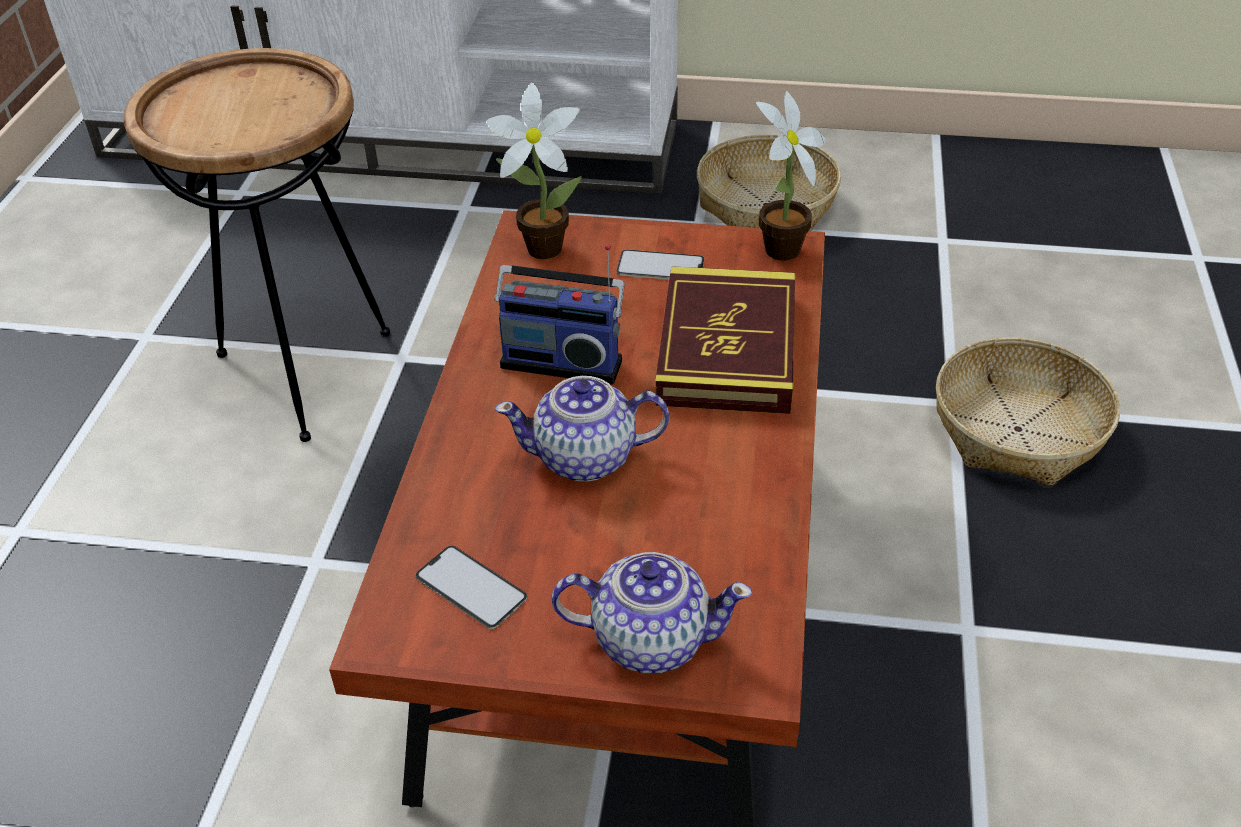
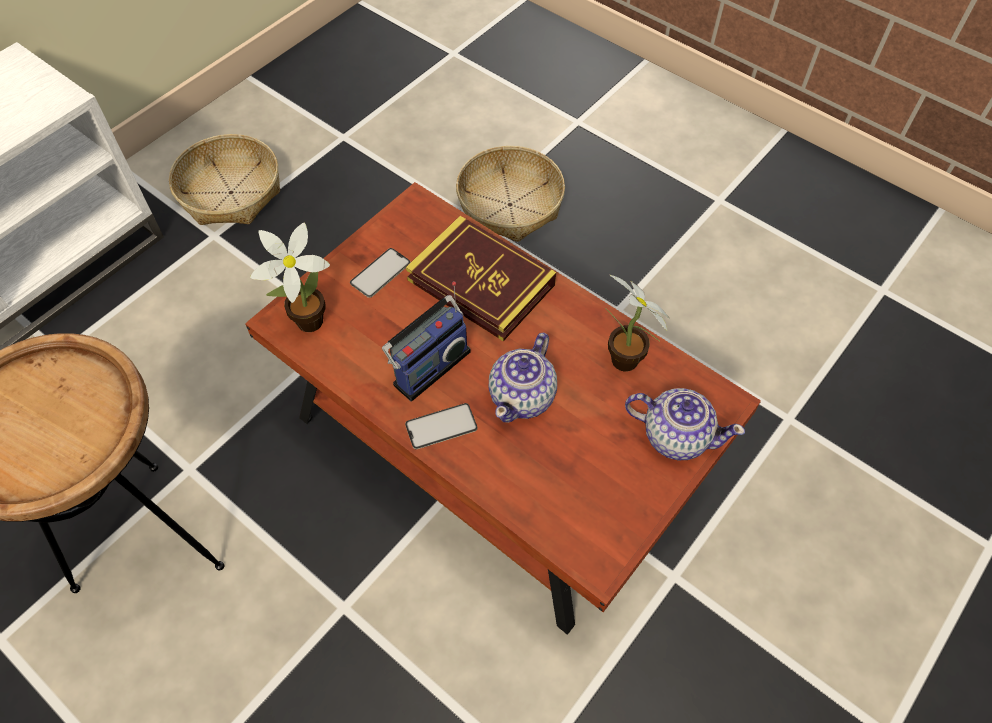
camera: 60 degrees left, 15 degrees up
phone [416,545,527,629] -> phone moved to [405,403,477,450]
teapot [552,552,752,673] -> teapot turned 75 degrees clockwise [625,388,745,460]
potted plant [756,91,826,261] -> potted plant moved to [605,275,670,372]

